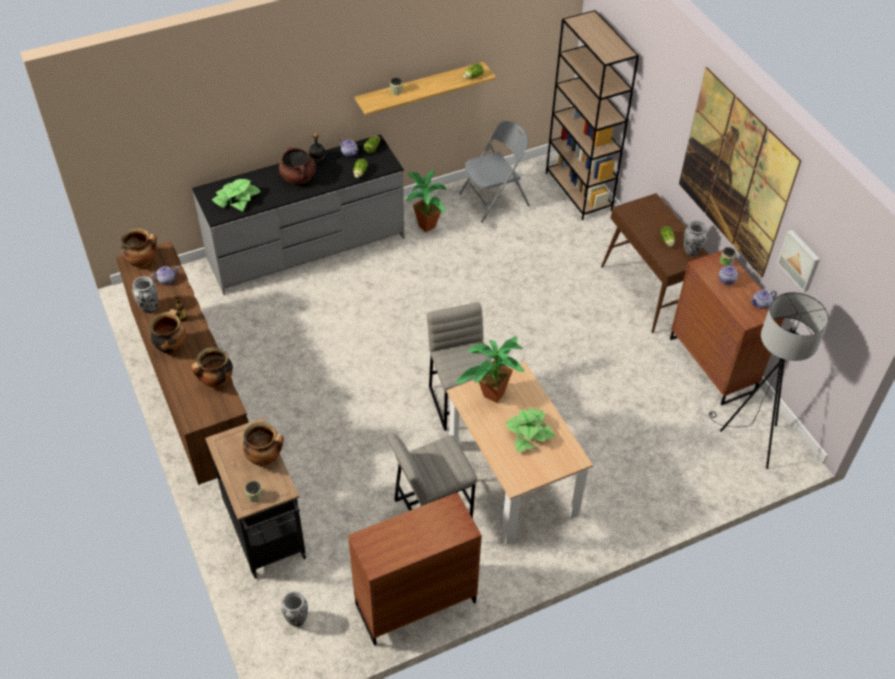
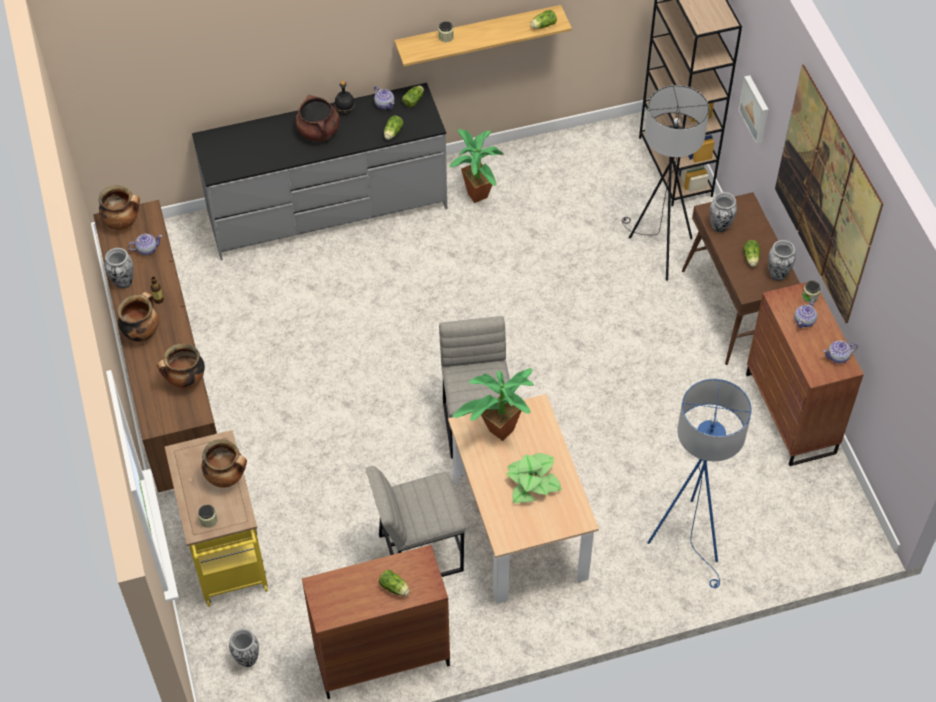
camera: 10 degrees right, 5 degrees up
black cart [205,418,306,579] -> yellow cart [165,430,268,607]
potted plant [212,179,261,212] -> none
grey chair [459,121,530,223] -> none
grey floor lamp [709,292,829,469] -> grey floor lamp moved to [622,85,709,281]
picture [777,230,820,292] -> picture moved to [738,75,769,144]
none -> lettuce [379,570,410,596]
none -> blue floor lamp [647,379,752,588]
none -> vase [710,192,737,232]

